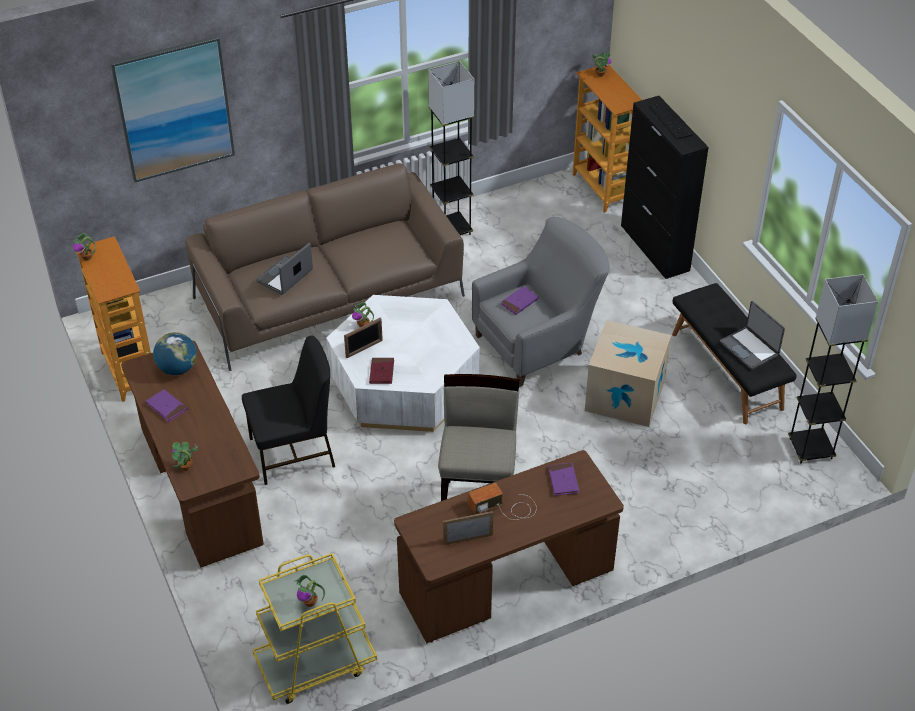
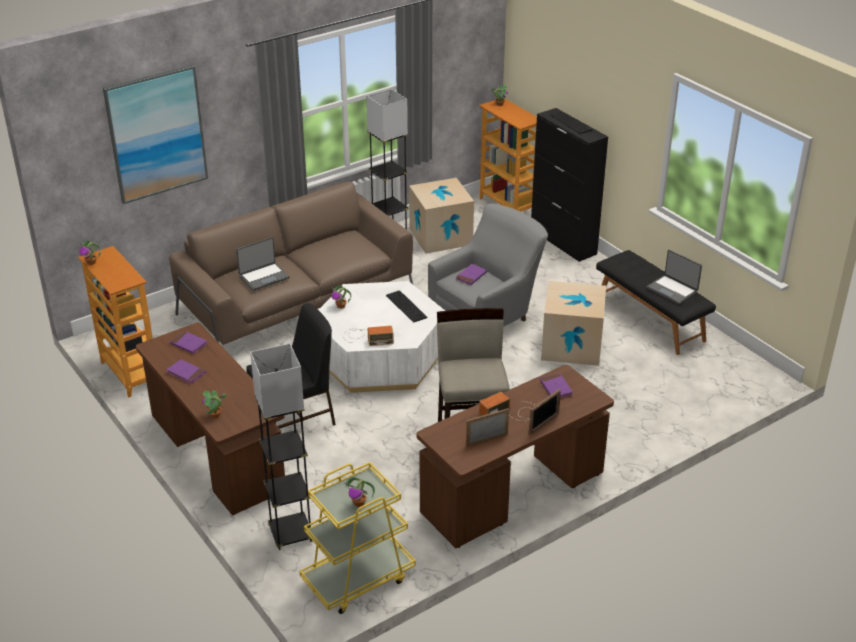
camera: 10 degrees left, 10 degrees down
globe [153,332,197,375] -> purple book [170,331,208,354]
laptop [256,243,313,295] -> laptop turned 150 degrees counterclockwise [236,237,289,291]
picture frame [344,317,383,358] -> picture frame moved to [529,389,561,435]
red book [369,358,394,384] -> radio [343,326,394,346]
grey floor lamp [788,274,878,464] -> grey floor lamp moved to [250,343,312,550]
none -> keyboard [386,291,428,323]
none -> cardboard box [409,178,474,254]

